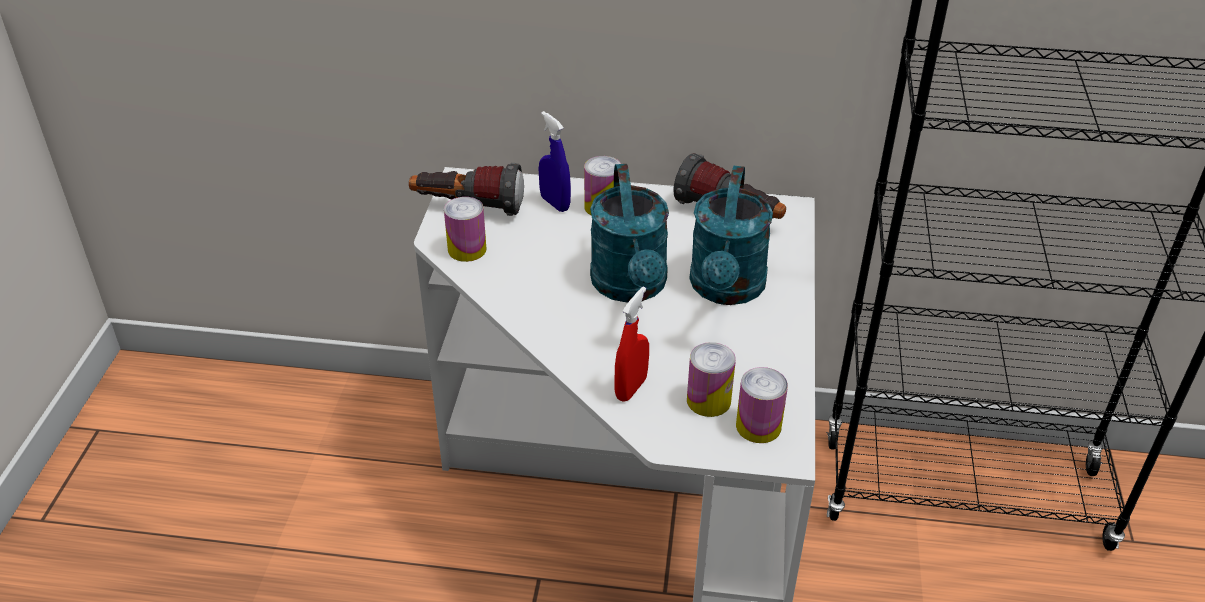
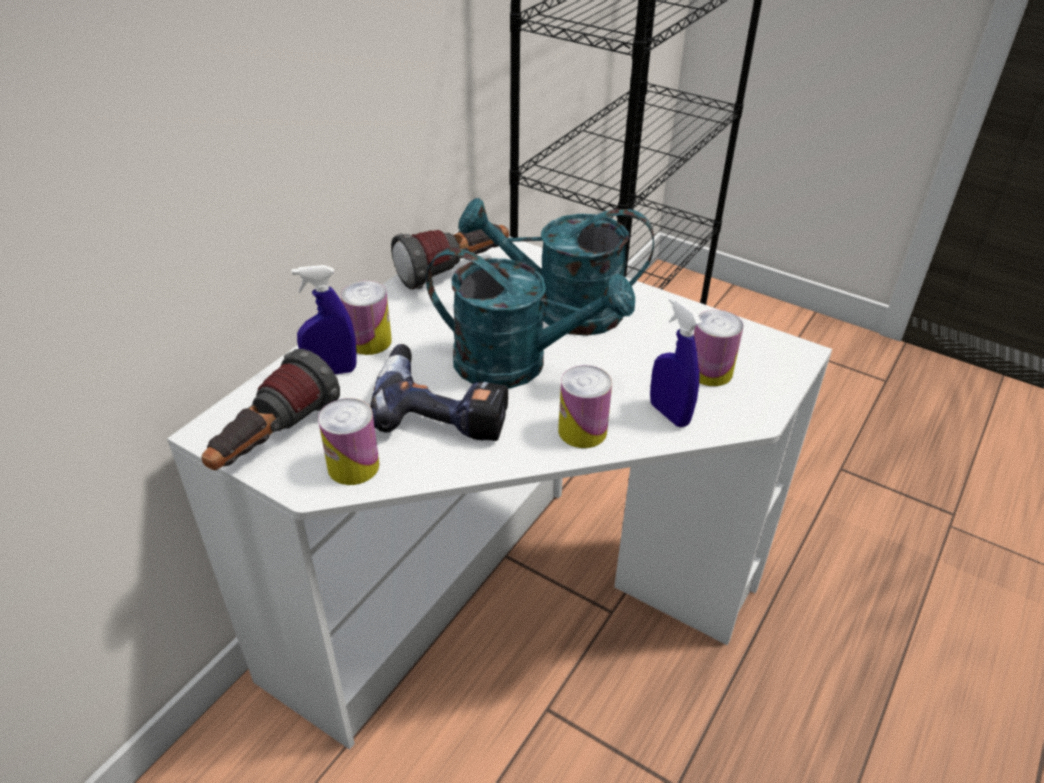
camera: 65 degrees left, 0 degrees up
red spray bottle [615,287,649,402] -> blue spray bottle [650,297,702,427]
turquoise watering can [689,166,773,305] -> turquoise watering can turned 150 degrees clockwise [459,198,654,336]
can [736,367,788,443] -> can moved to [558,365,612,448]
none -> power drill [370,344,508,441]

